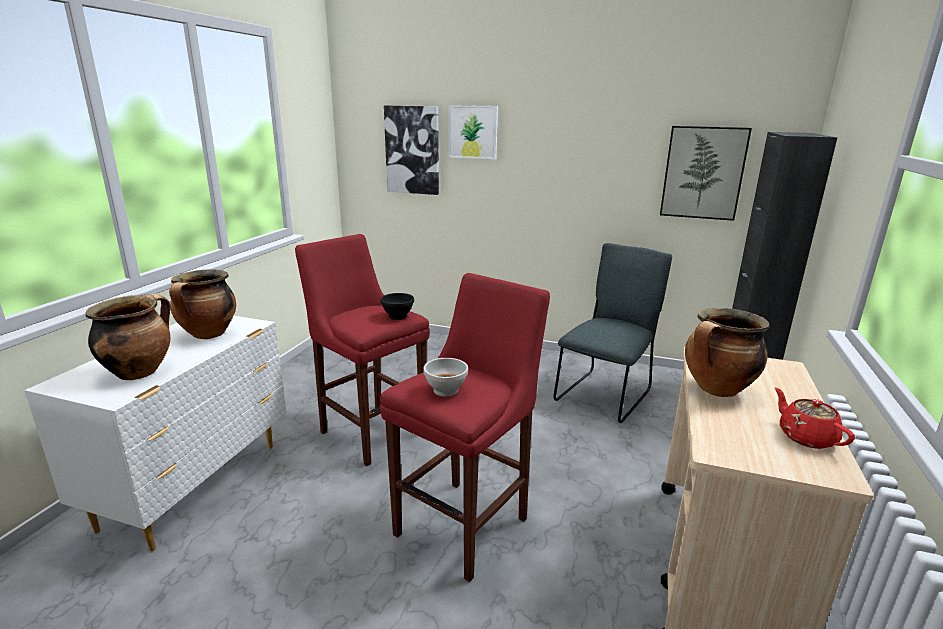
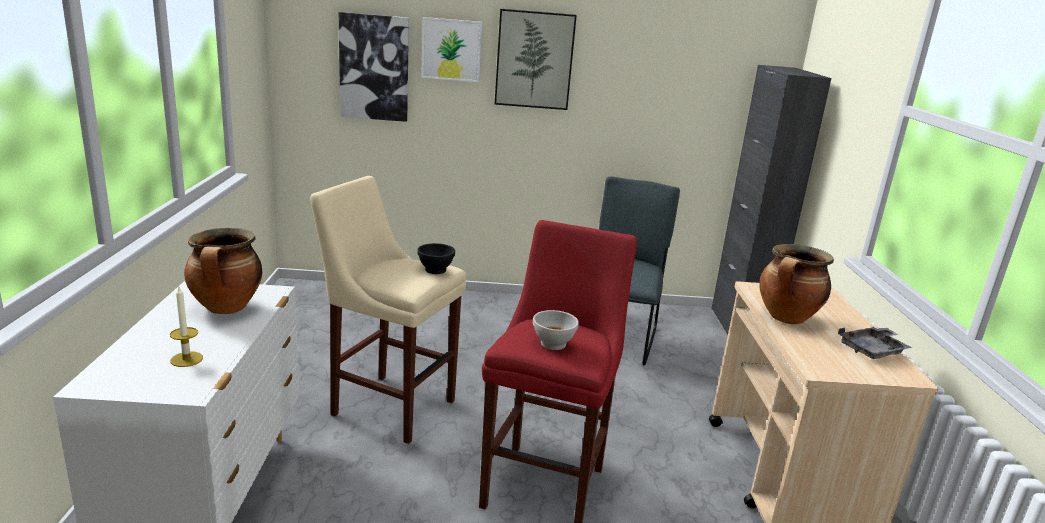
camera: 20 degrees left, 0 degrees up
cooking pot [85,293,171,380] -> candle [170,287,203,367]
red stool [295,234,430,466] -> beige stool [310,176,466,444]
picture [660,126,752,221] -> picture moved to [495,9,577,110]
red teapot [775,388,855,449] -> grey tray [838,327,912,359]

